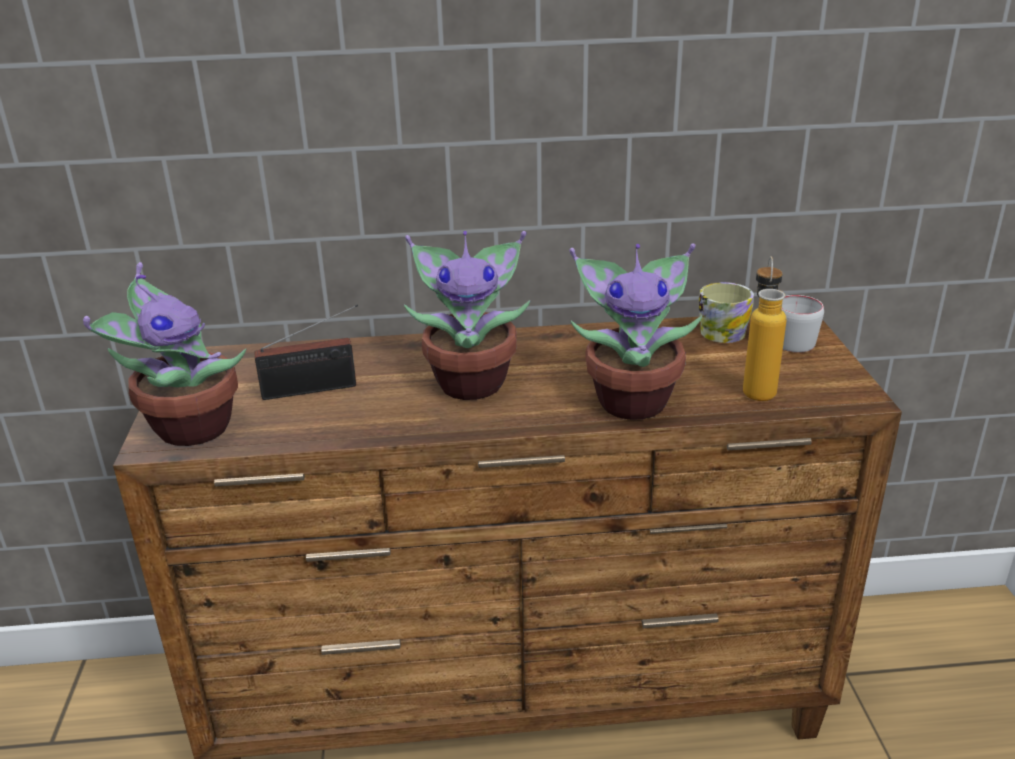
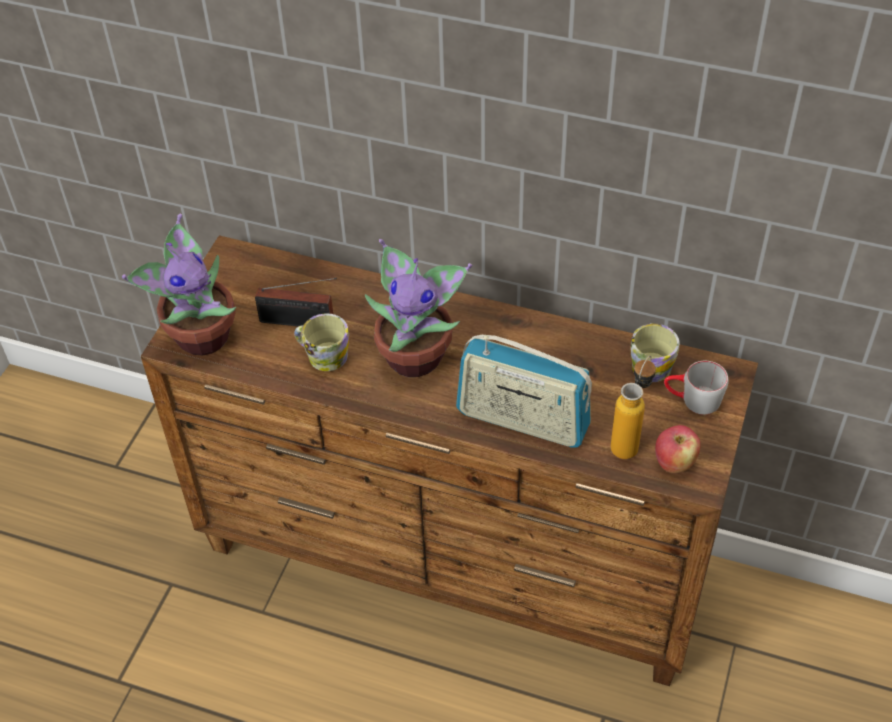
camera: 25 degrees right, 20 degrees up
potted plant [569,243,702,420] -> radio [456,335,592,448]
none -> mug [294,313,349,371]
none -> apple [655,425,700,473]

